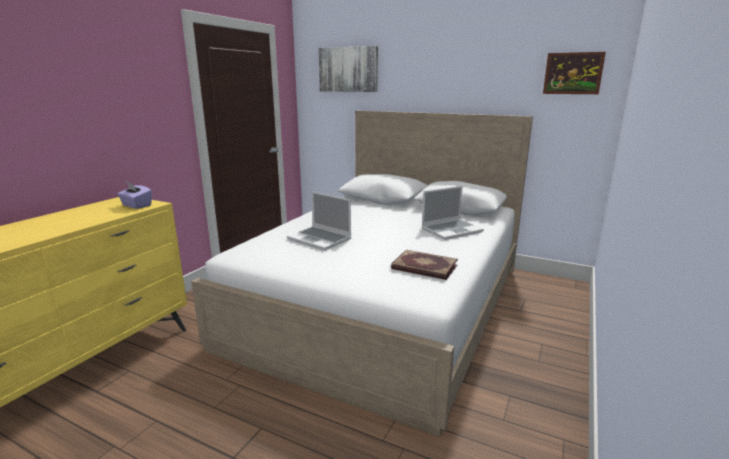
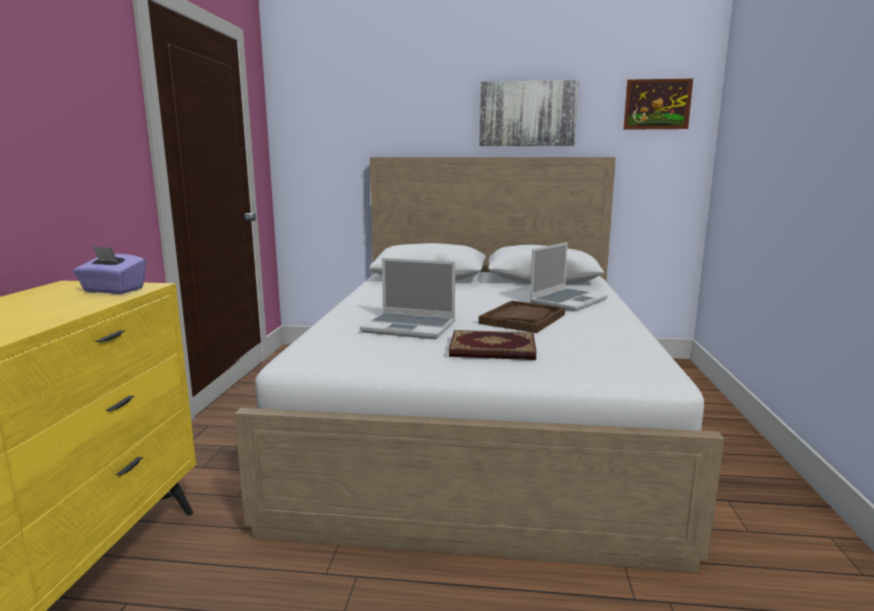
camera: 20 degrees left, 5 degrees down
picture [318,46,378,92] -> picture moved to [479,80,578,146]
book [391,250,458,280] -> book moved to [449,330,536,360]
none -> brown tray [479,301,565,333]

